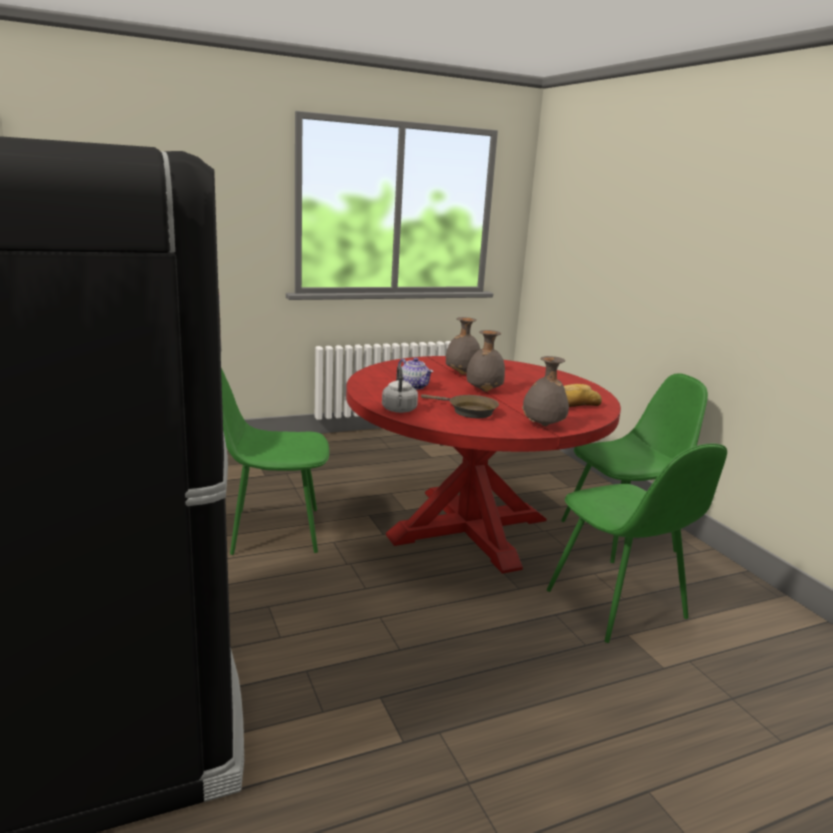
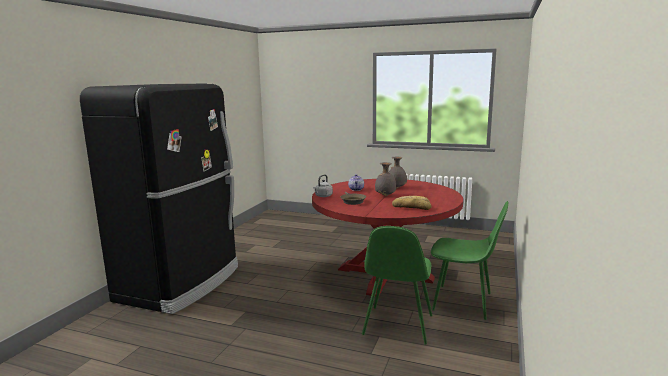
camera: 45 degrees right, 5 degrees down
green chair [221,368,329,555] -> none
grey vase [522,356,569,426] -> none

